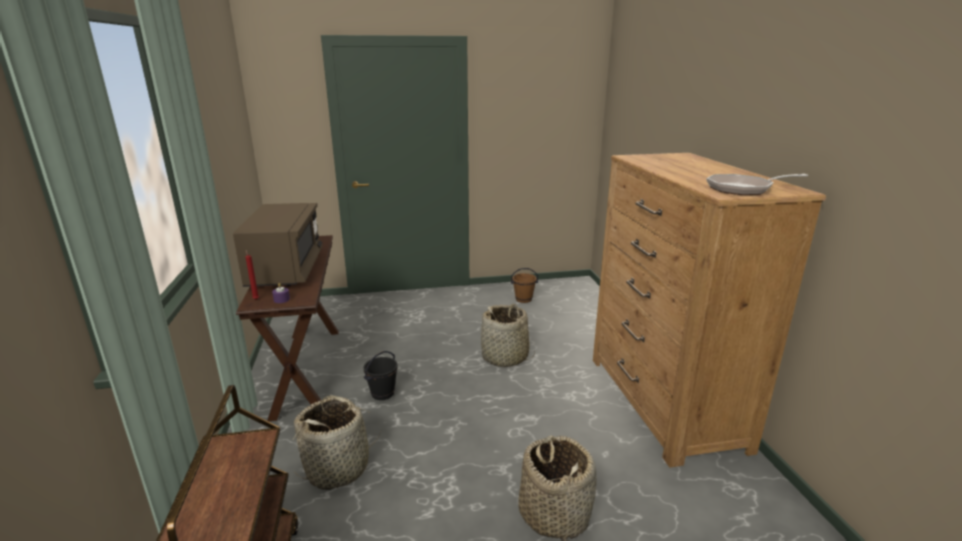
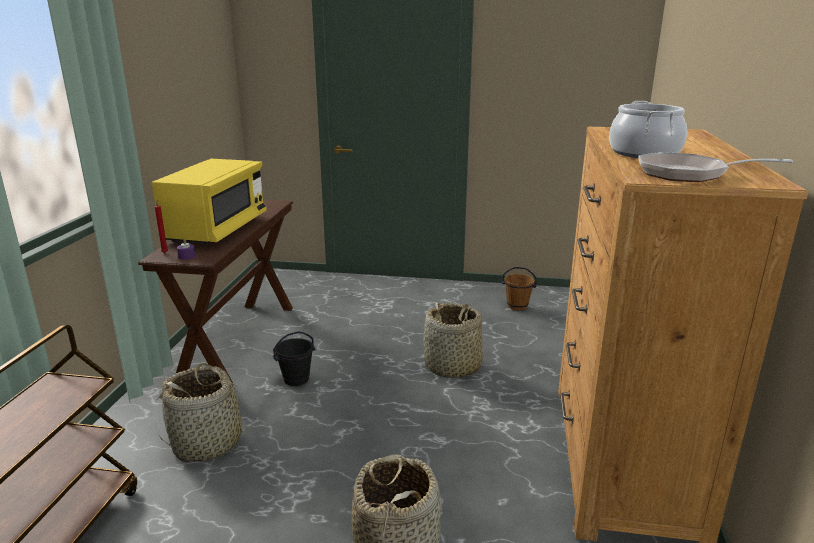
camera: 20 degrees right, 0 degrees up
brown microwave [233,203,322,287] -> yellow microwave [152,159,267,245]
none -> cooking pot [609,101,687,158]

